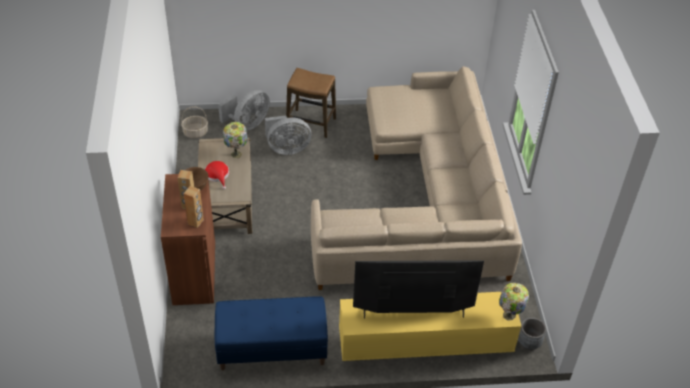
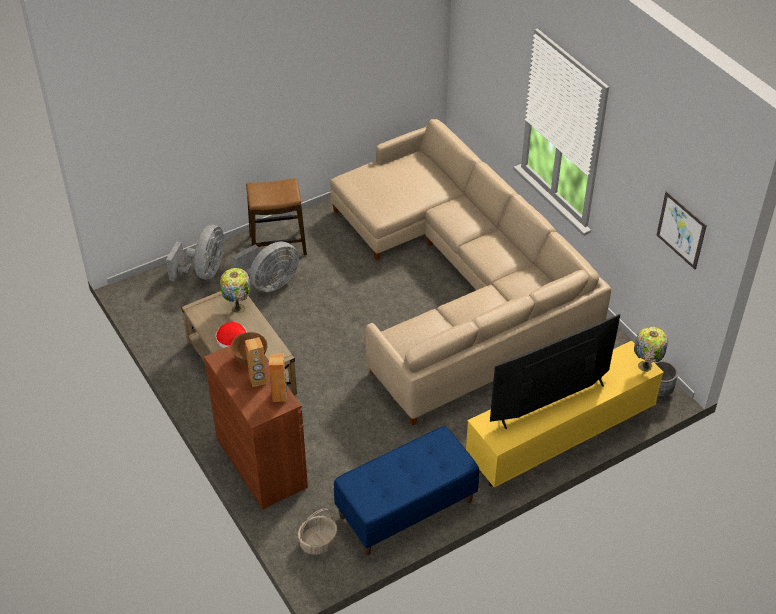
camera: 25 degrees left, 0 degrees up
basket [181,106,208,138] -> basket moved to [298,508,337,555]
none -> picture [657,191,707,269]

